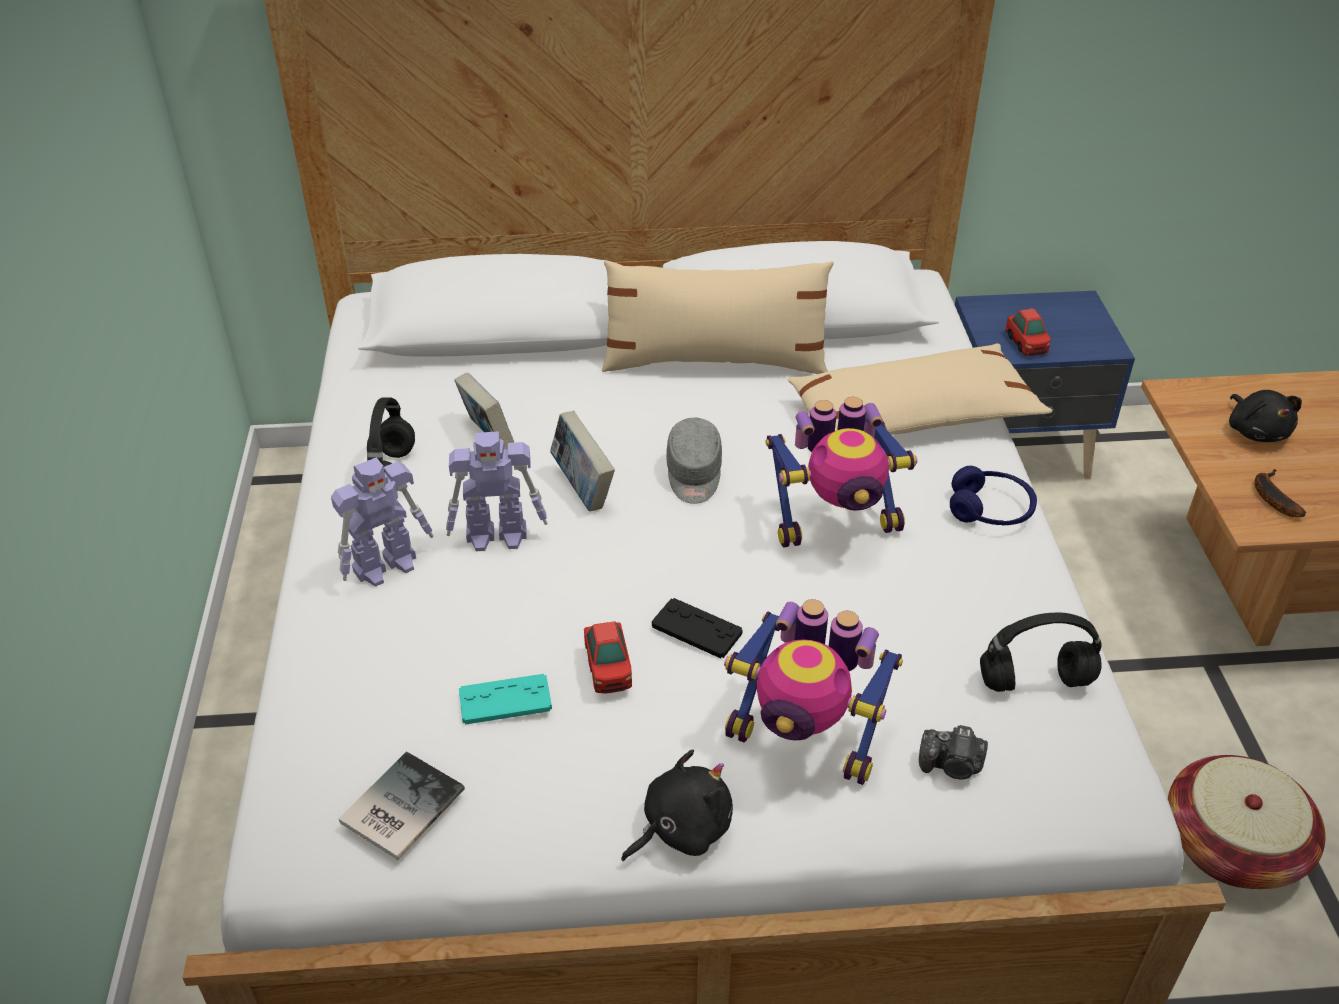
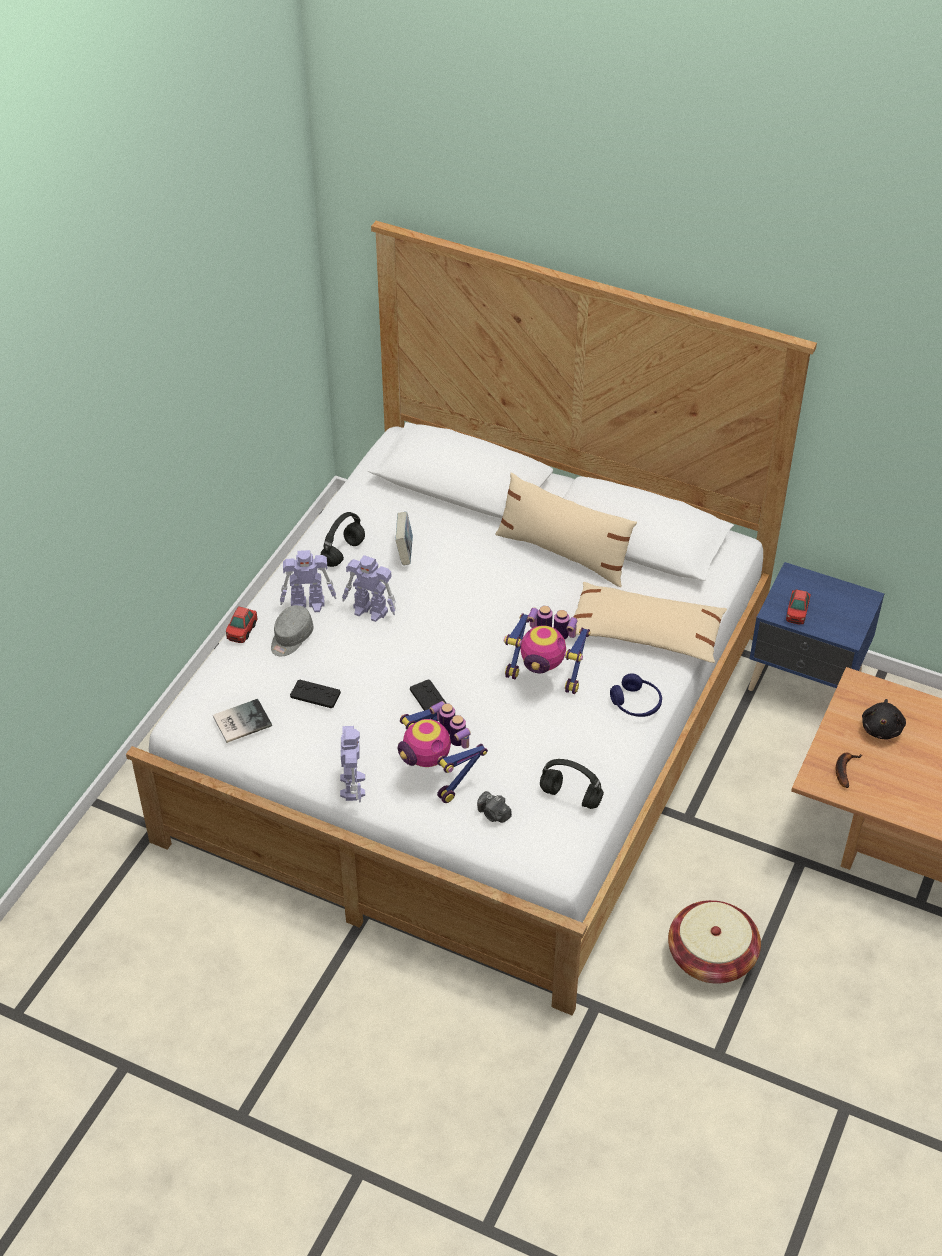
camera: 30 degrees right, 5 degrees up
turquoise game controller [459,674,552,725] -> black game controller [290,679,341,708]
book [550,411,615,511] -> none
toy car [584,621,632,694] -> toy car moved to [226,606,258,643]
black plush toy [621,750,733,861] -> toy robot [340,726,365,803]
grey cap [667,417,722,504] -> grey cap moved to [271,605,314,656]

